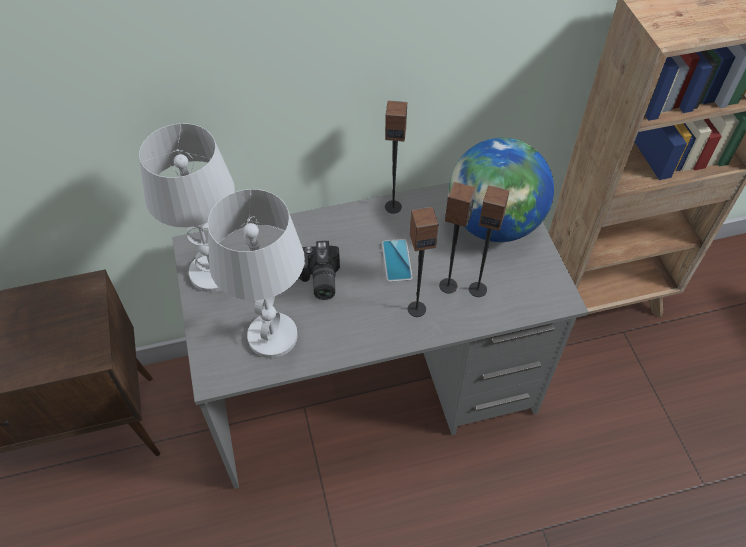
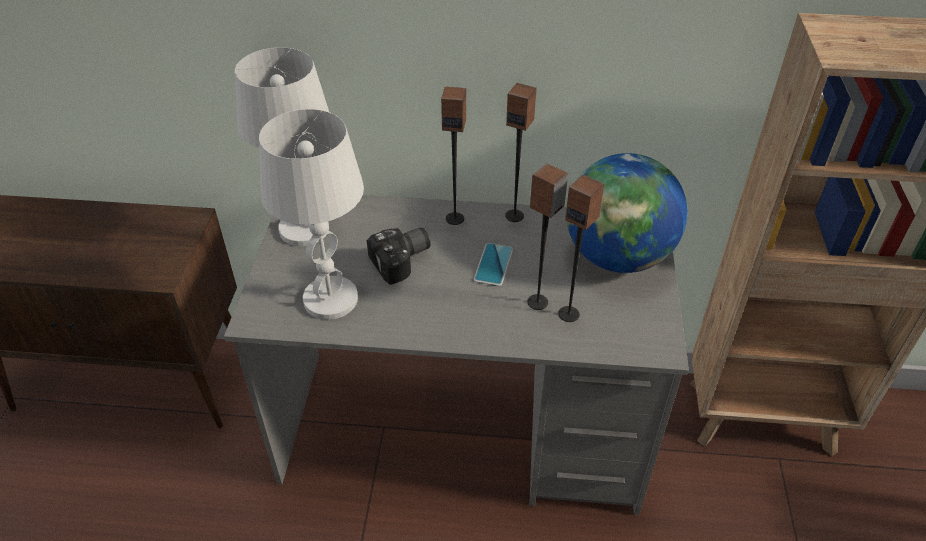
camera: 20 degrees right, 10 degrees down
camera [299,241,340,300] -> camera turned 135 degrees counterclockwise [367,228,430,285]
speaker [408,207,438,317] -> speaker moved to [441,86,466,225]

